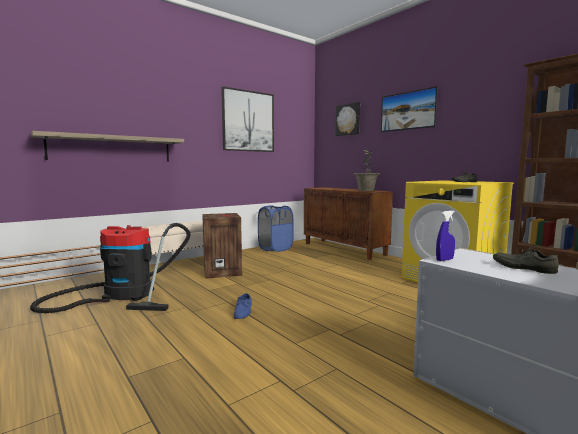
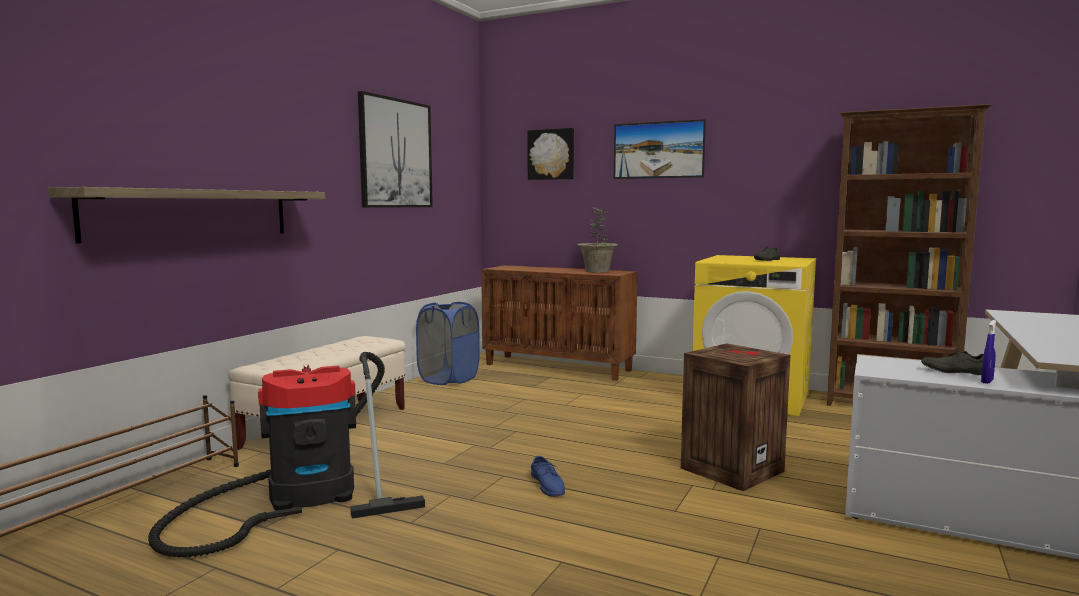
camera: 25 degrees left, 0 degrees up
crate [202,213,242,279] -> crate moved to [681,343,790,491]
blue spray bottle [436,210,455,261] -> blue spray bottle moved to [981,320,996,384]

